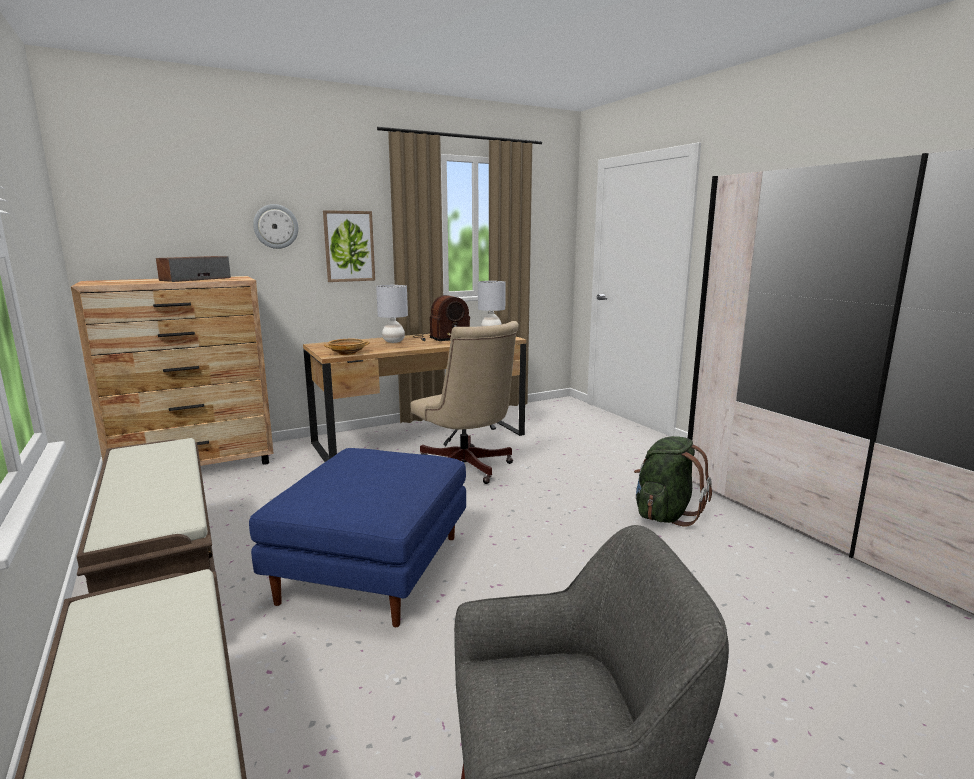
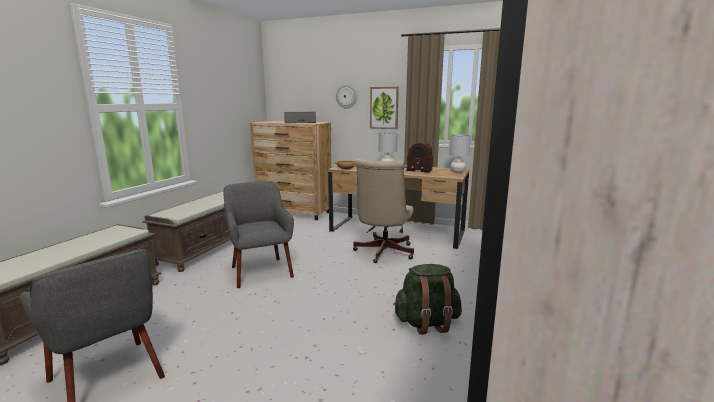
camera: 50 degrees right, 0 degrees up
blue ottoman [249,448,466,627] -> grey armchair [223,181,294,288]

